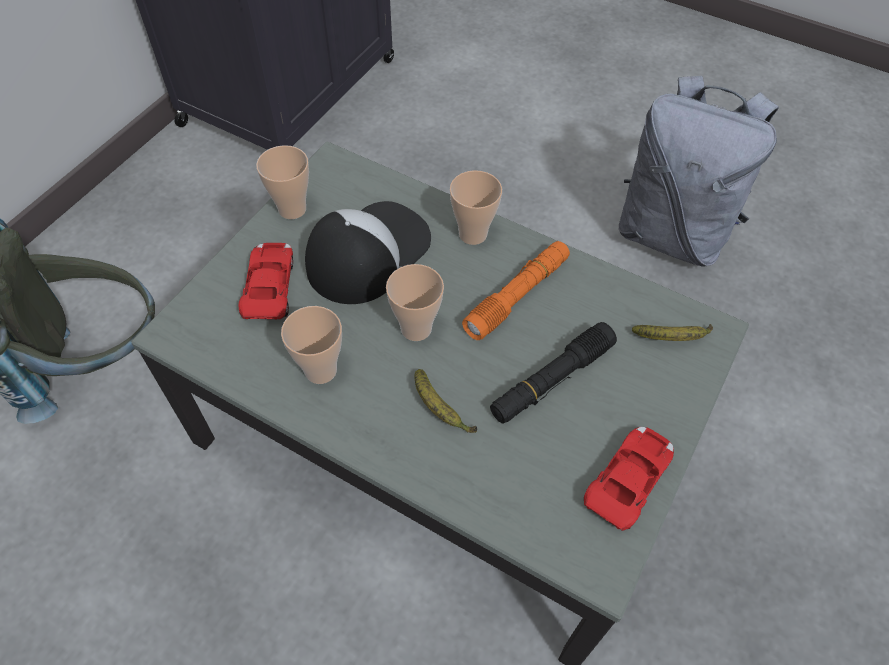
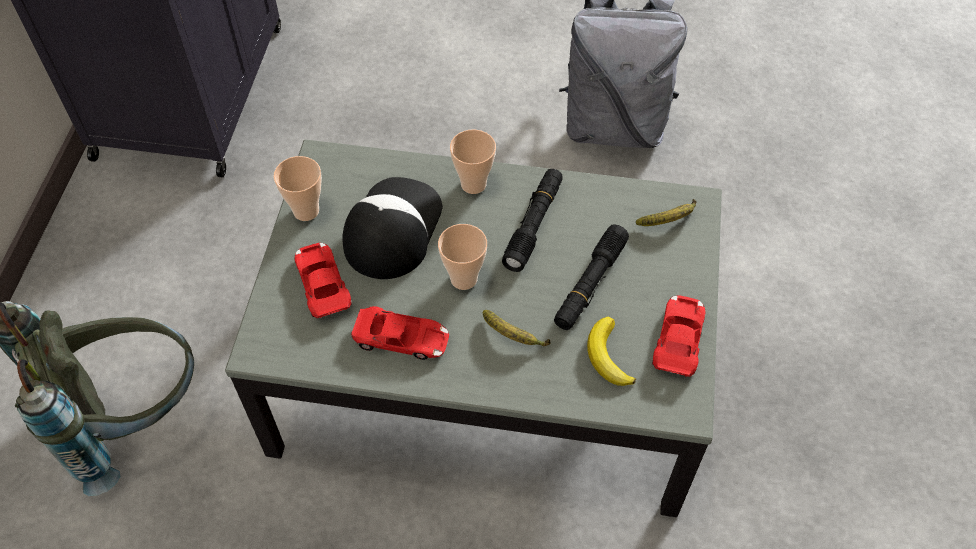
camera: 20 degrees left, 0 degrees up
cup [281,306,342,384] -> red toy car [351,306,449,360]
orange flashlight [462,241,570,340] -> black flashlight [502,169,563,272]
none -> banana [587,317,636,386]

